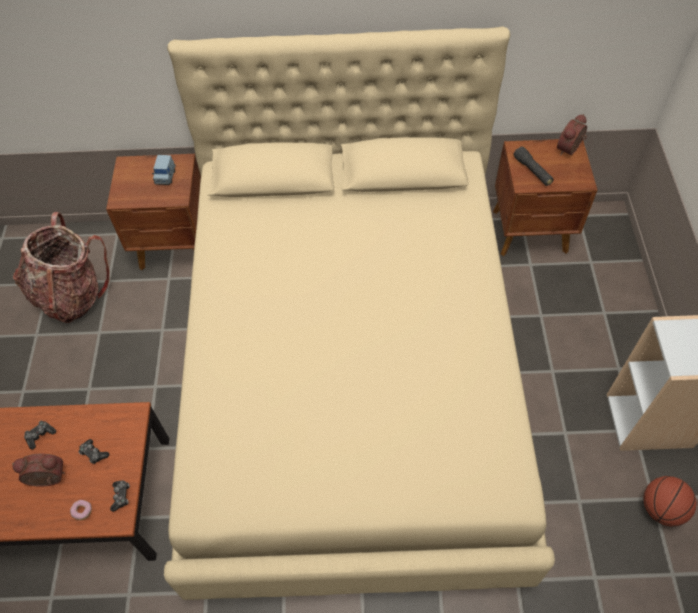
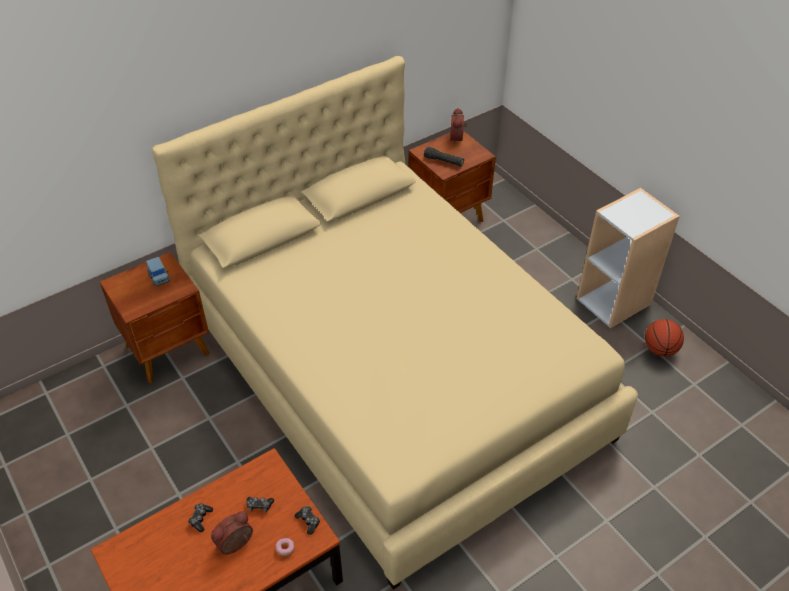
camera: 35 degrees left, 10 degrees down
backpack [13,212,110,323] -> none

